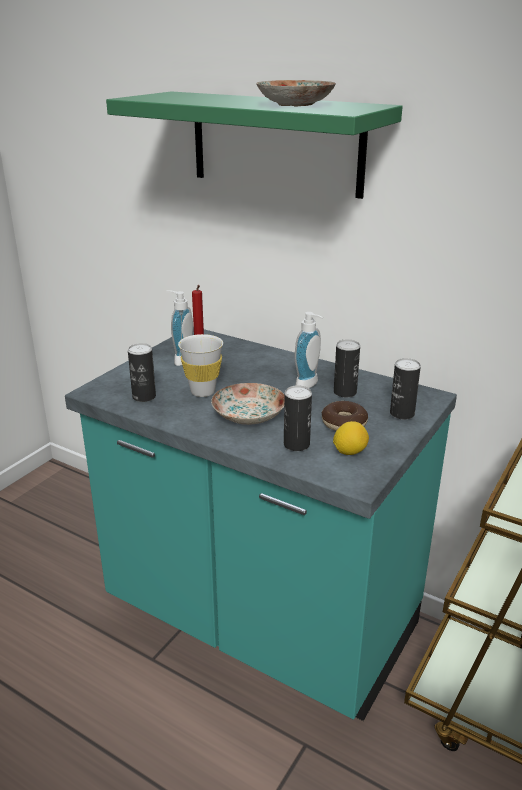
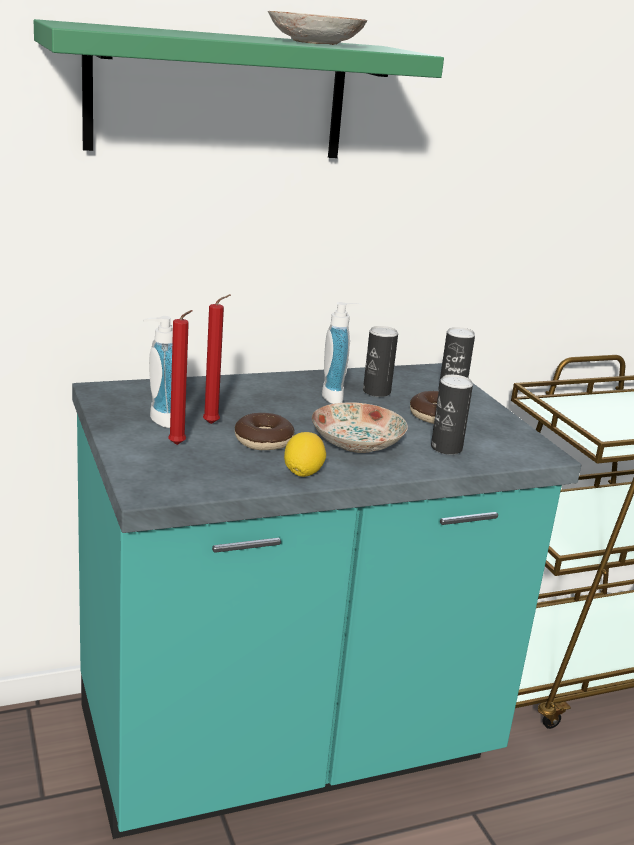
camera: 55 degrees left, 5 degrees down
can [128,343,156,402] -> none
white cup [178,334,223,397] -> donut [235,413,294,450]
lemon [333,421,369,455] -> lemon moved to [284,432,326,477]
none -> red candle [168,310,193,445]

